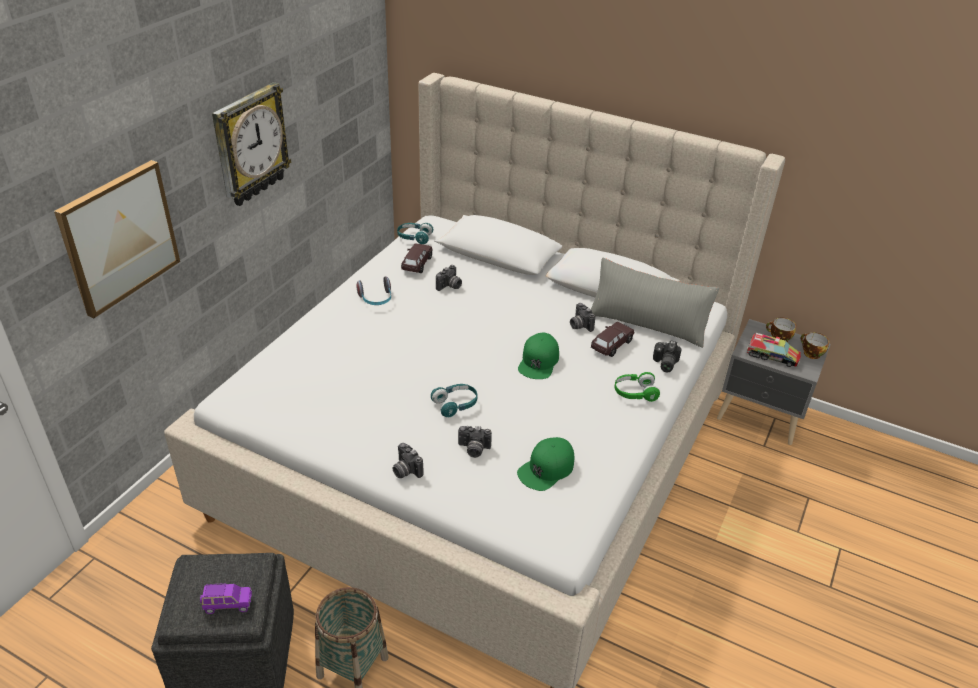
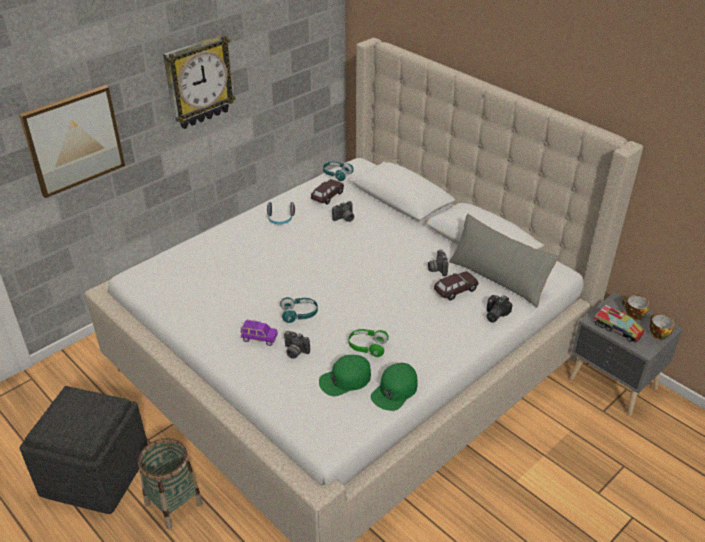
camera: 20 degrees right, 0 degrees up
purple toy car [200,583,252,614] -> purple toy car moved to [241,320,278,346]
camera [393,443,424,478] -> none
green cap [518,333,559,379] -> green cap moved to [371,363,418,411]
green headphones [615,372,660,402] -> green headphones moved to [349,329,389,357]

